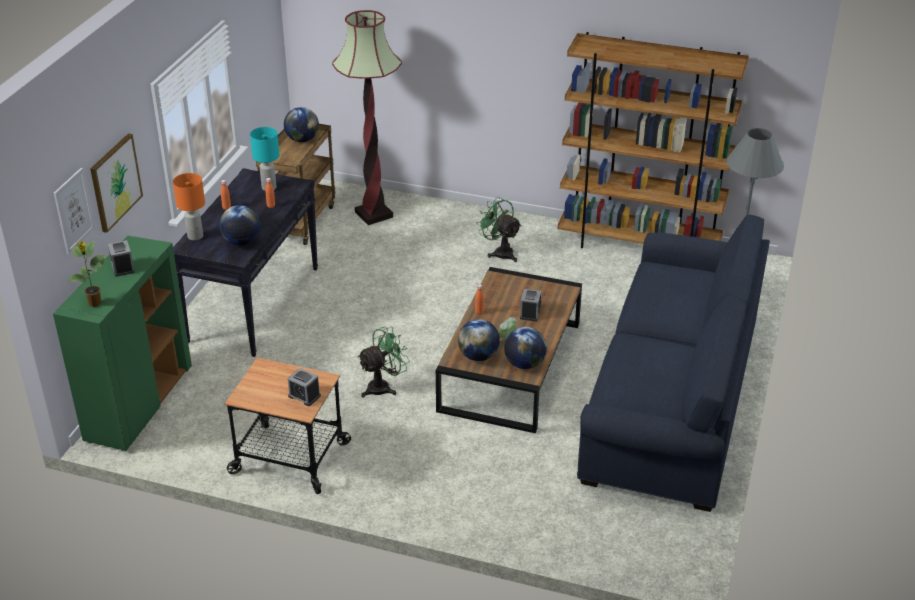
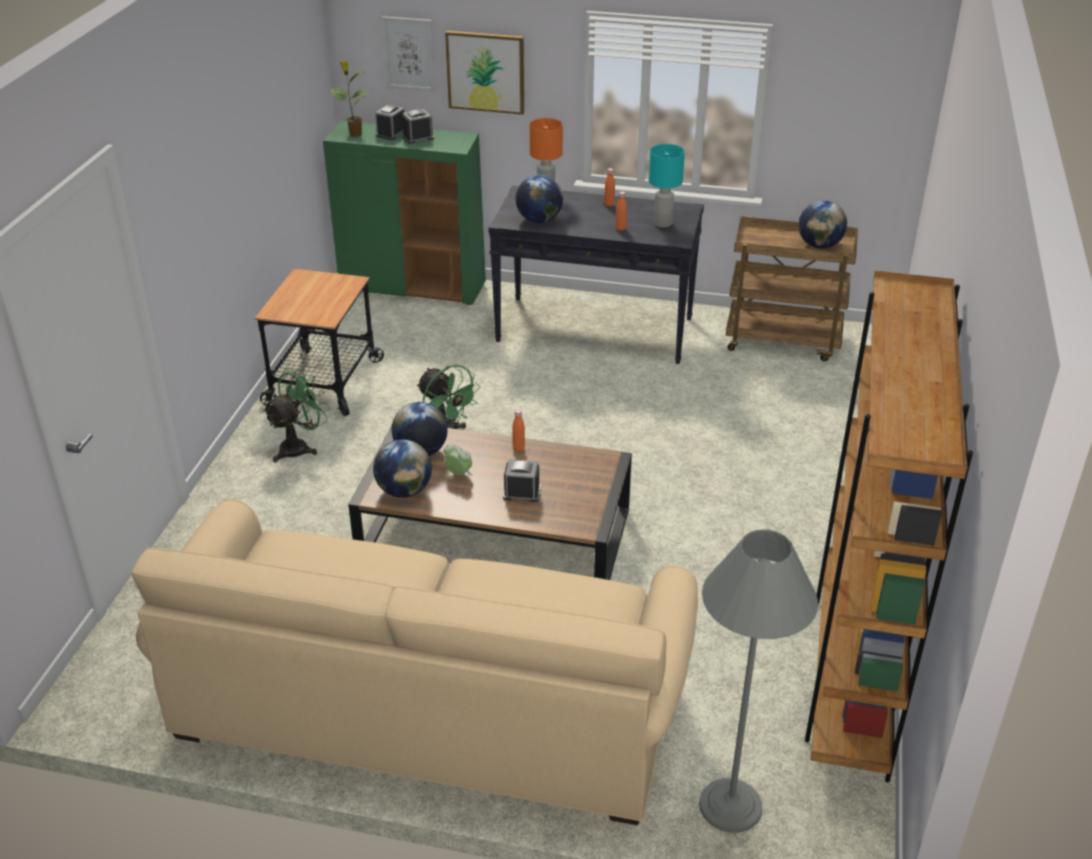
camera: 85 degrees right, 0 degrees up
alarm clock [288,368,321,406] -> alarm clock moved to [375,105,405,140]
floor lamp [332,10,402,225] -> none
green fan [476,197,521,262] -> green fan moved to [262,368,330,463]
blue sofa [577,214,770,512] -> beige sofa [131,499,698,825]

